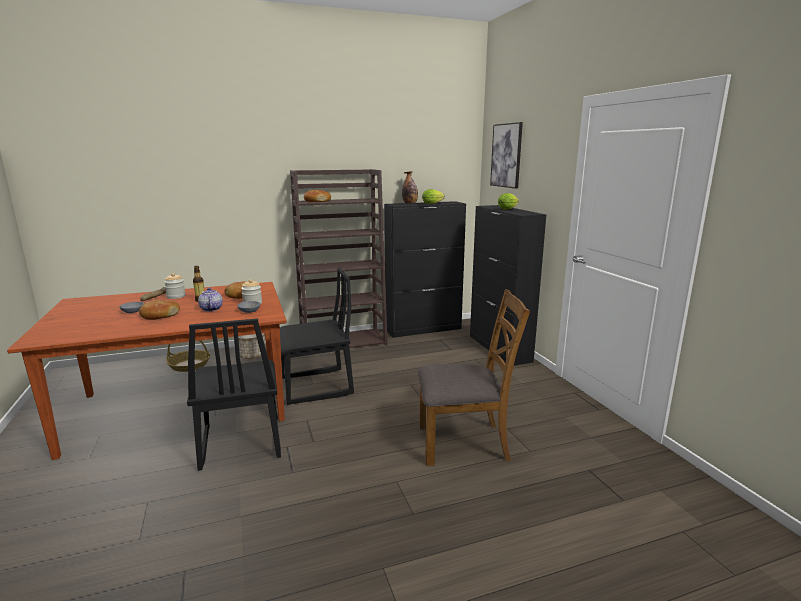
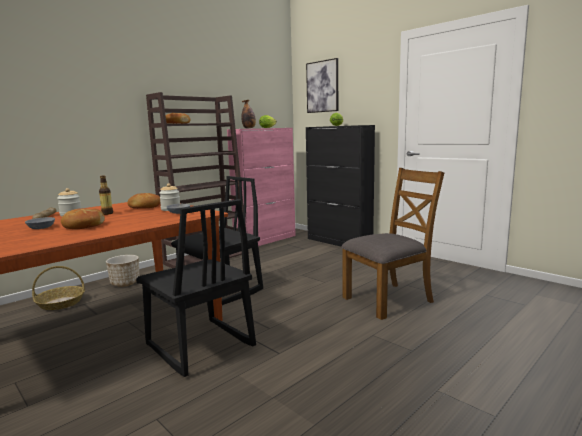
camera: 25 degrees left, 5 degrees down
teapot [198,288,223,312] -> none
black cabinet [384,201,466,338] -> pink cabinet [227,128,296,246]

